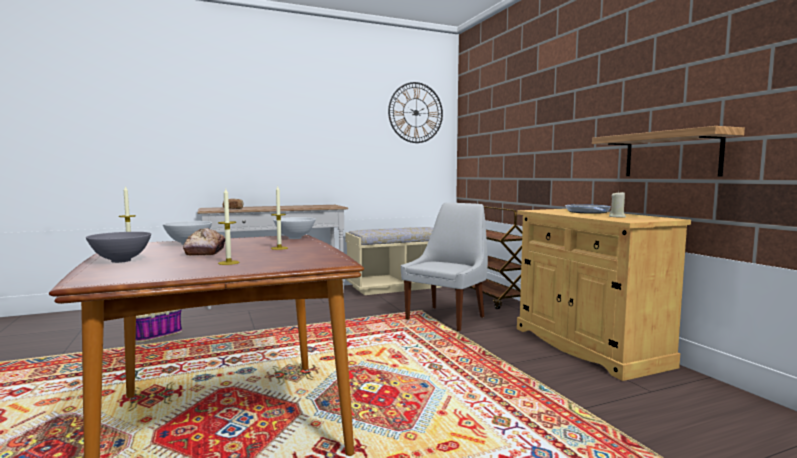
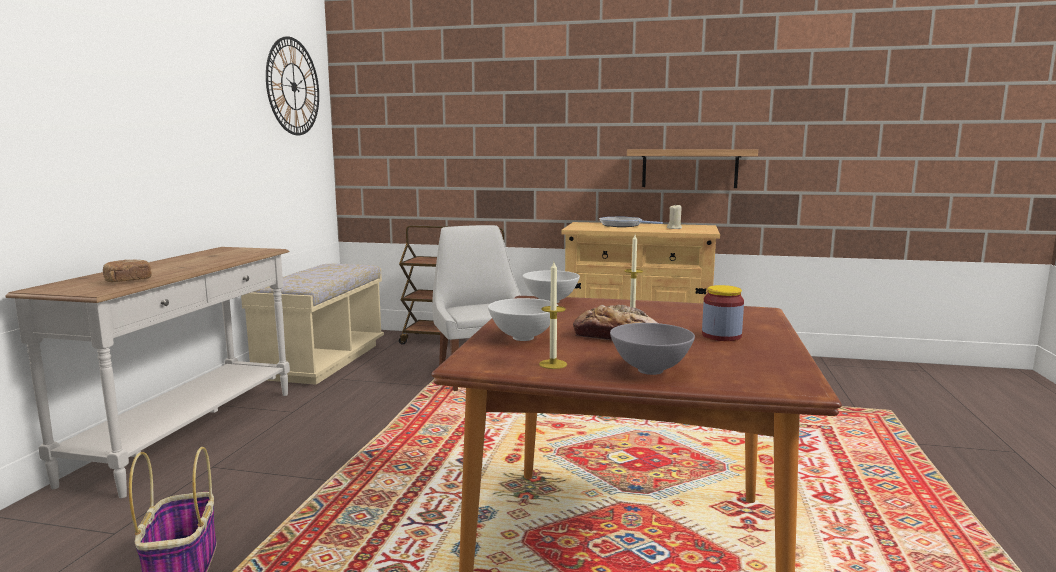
camera: 55 degrees left, 5 degrees up
candle [218,188,240,265] -> jar [702,285,744,341]

